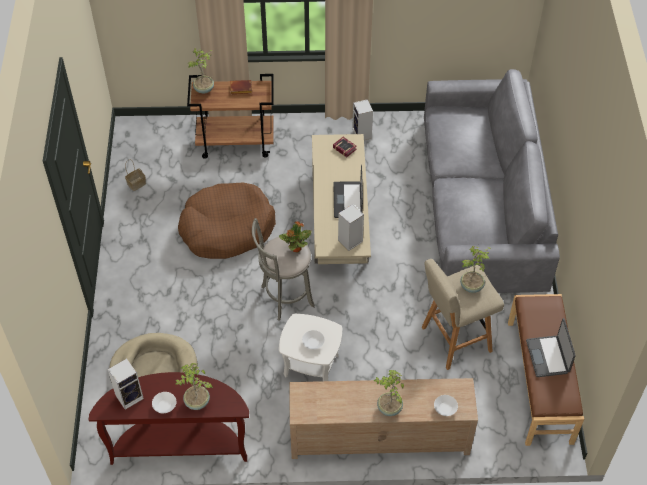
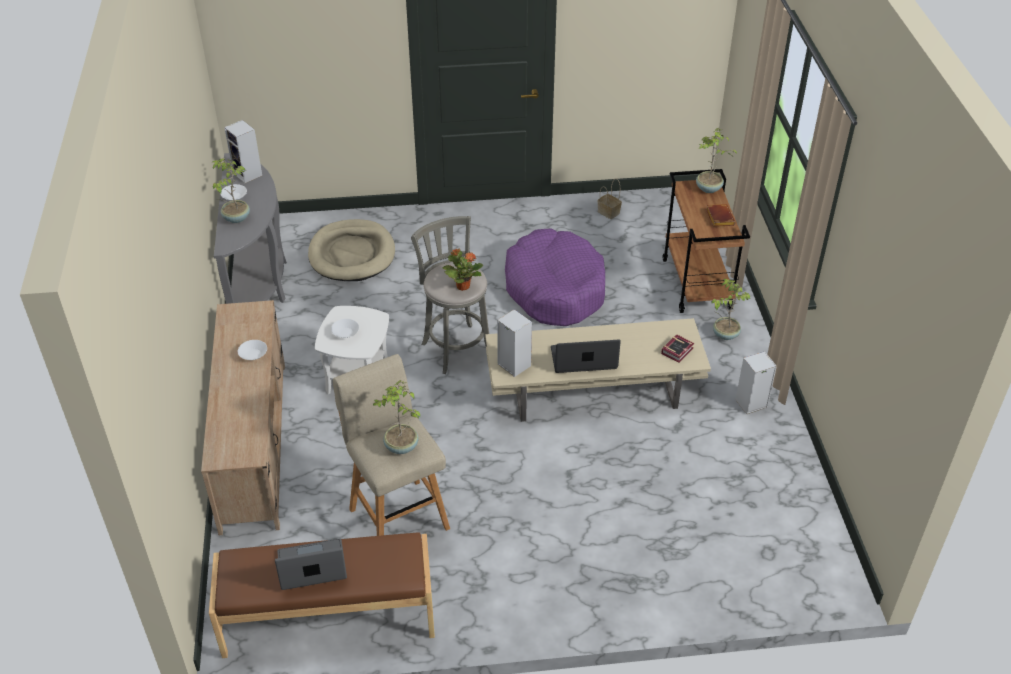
camera: 85 degrees right, 10 degrees down
brown console table [89,372,249,465] -> grey console table [214,153,287,304]
brown dog bed [178,182,276,259] -> purple dog bed [505,228,605,326]
potted plant [374,370,404,416] -> potted plant moved to [711,279,750,340]
grey sofa [424,69,560,293] -> none
white bowl [434,395,458,416] -> white bowl moved to [238,340,267,360]

